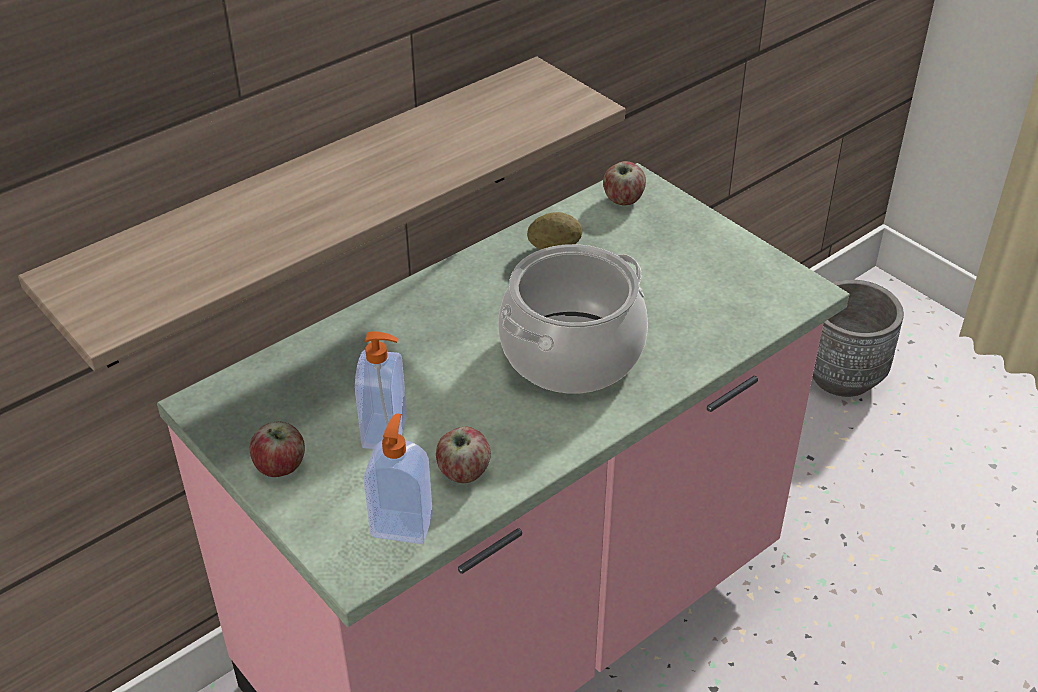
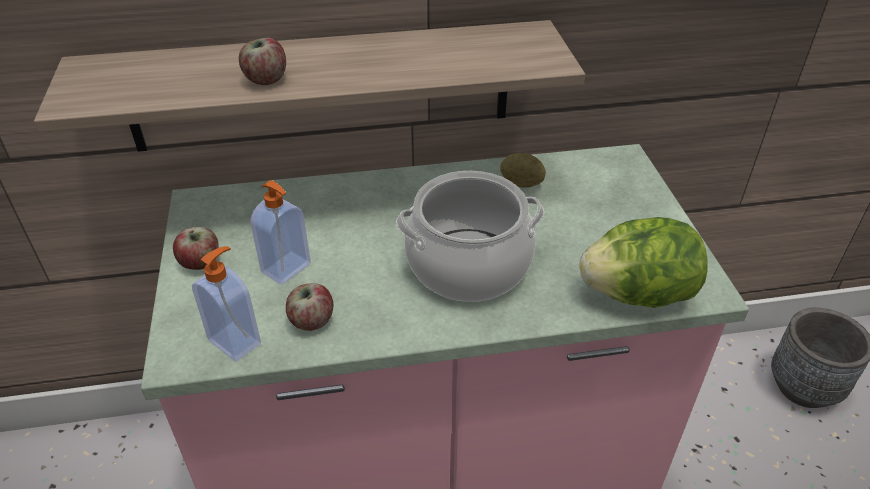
camera: 30 degrees right, 0 degrees up
apple [603,161,646,206] -> apple moved to [239,38,286,85]
none -> lettuce [580,217,708,308]

